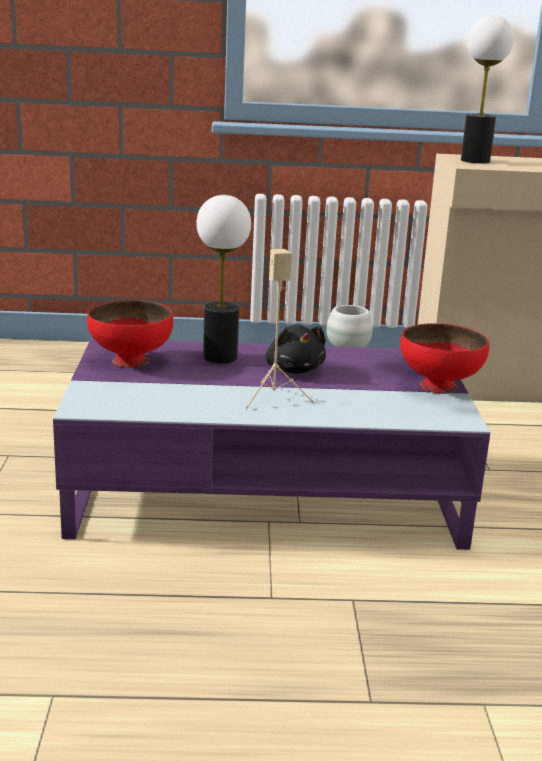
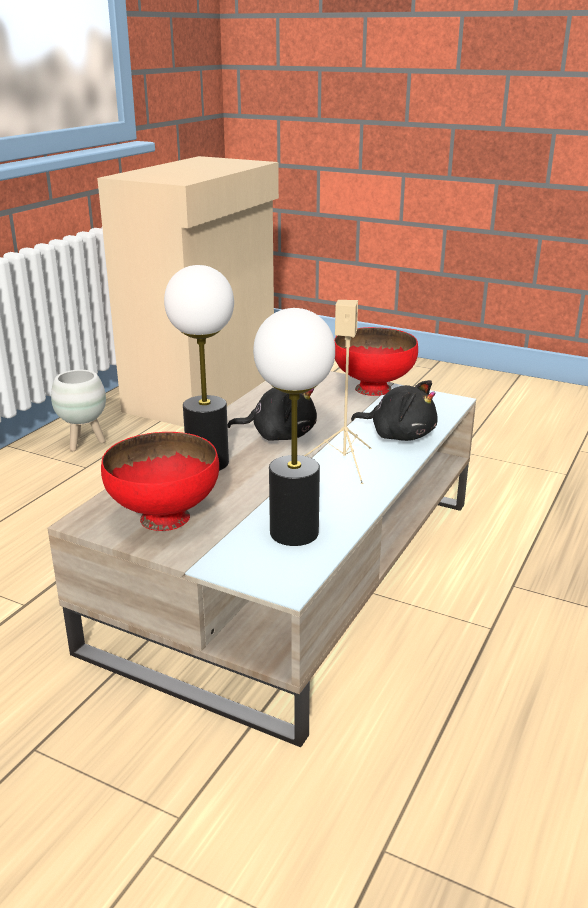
camera: 60 degrees left, 5 degrees up
purple coffee table [53,338,490,550] -> beige coffee table [47,371,476,747]
table lamp [461,15,514,163] -> table lamp moved to [253,308,335,546]
none -> black plush toy [351,380,438,441]

